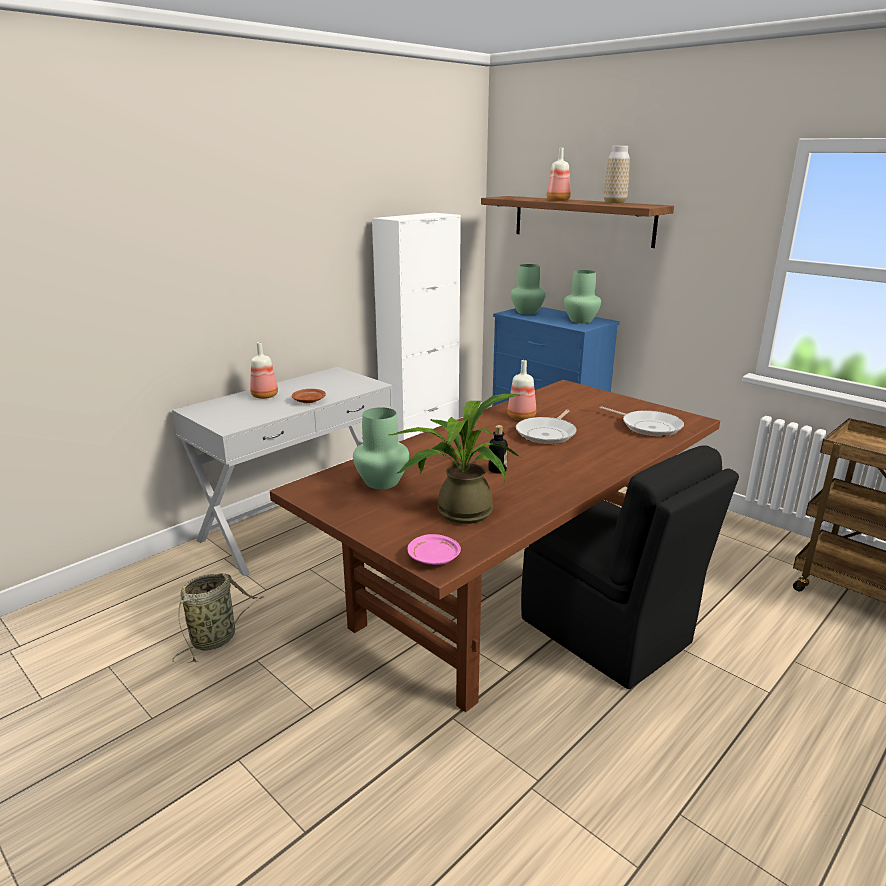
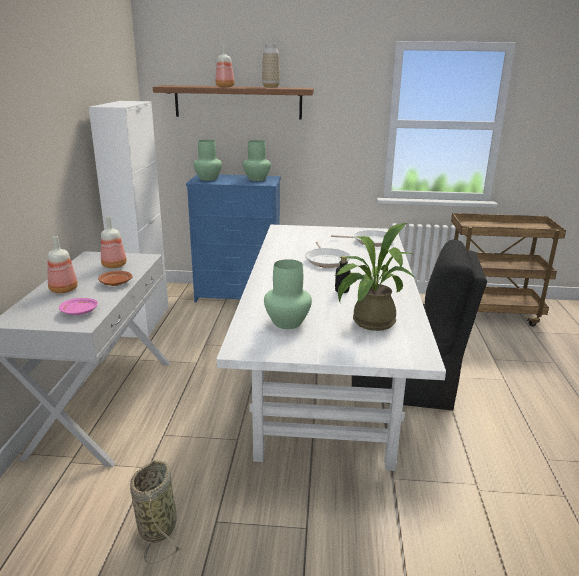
camera: 40 degrees left, 0 degrees up
brown dining table [270,380,720,712] -> white dining table [217,225,446,471]
pink plate [408,534,461,565] -> pink plate moved to [59,298,98,315]
bottle [507,360,536,420] -> bottle moved to [101,217,127,268]

